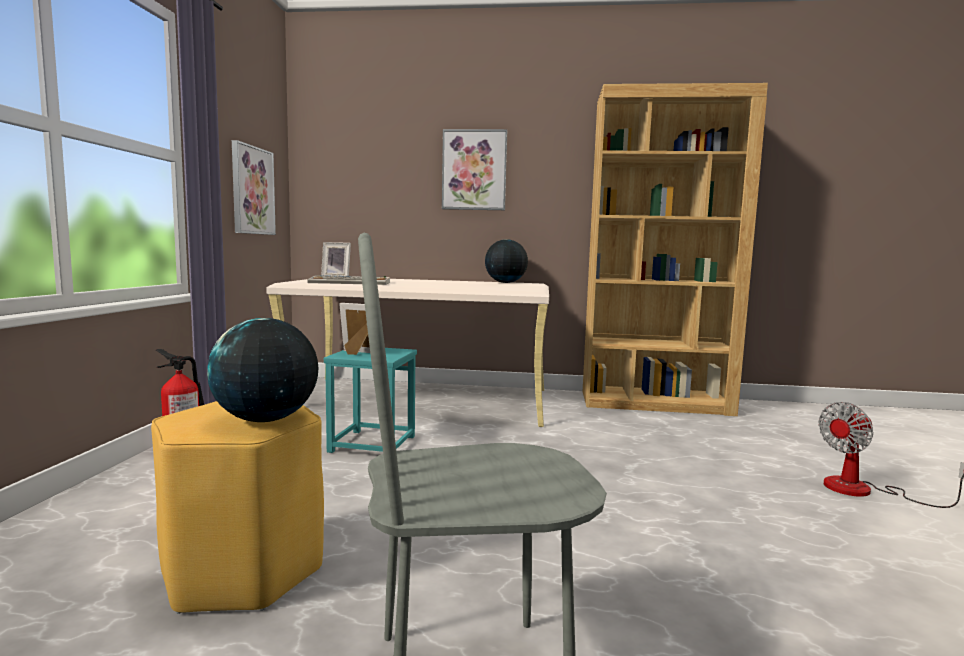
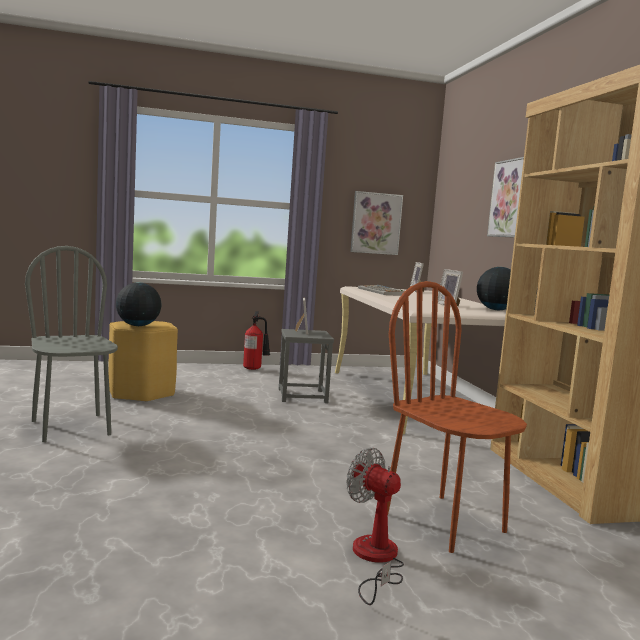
camera: 70 degrees right, 0 degrees up
turquoise stool [324,348,417,453] -> grey stool [279,329,334,403]
none -> brown chair [387,281,527,553]
none -> picture frame [438,269,463,306]

